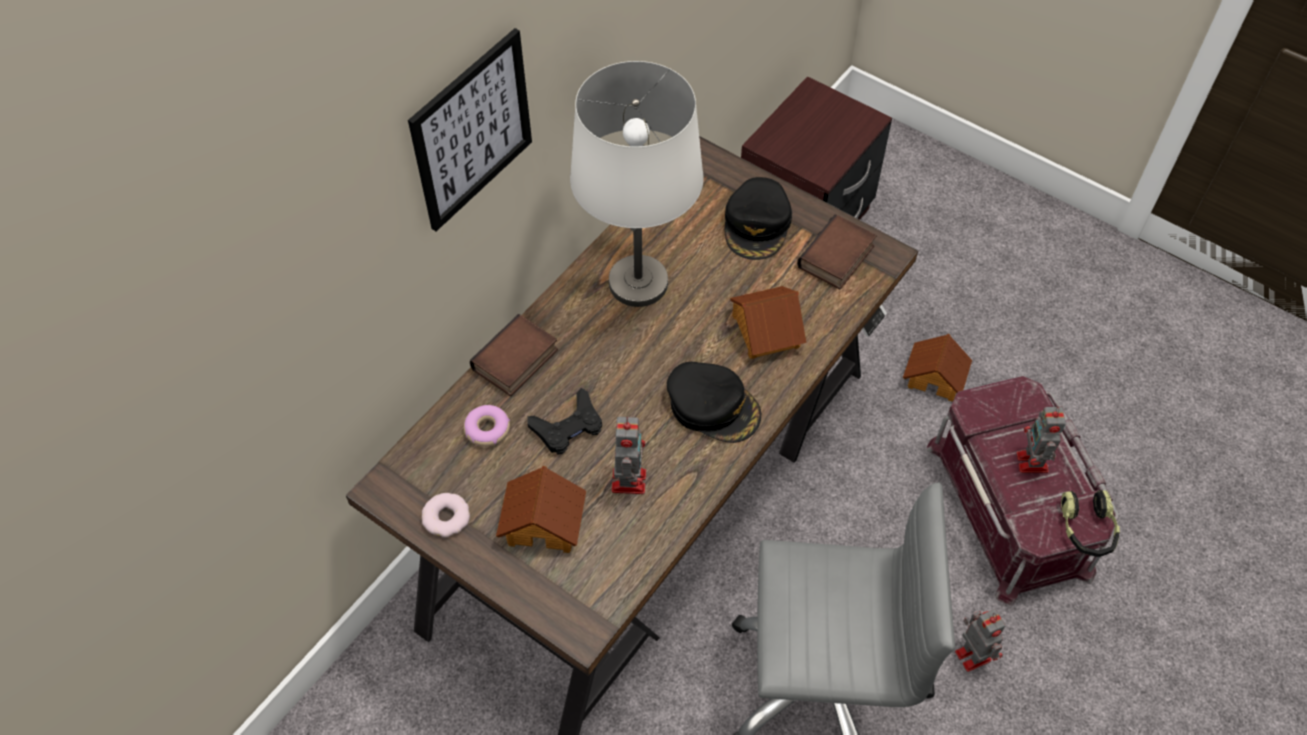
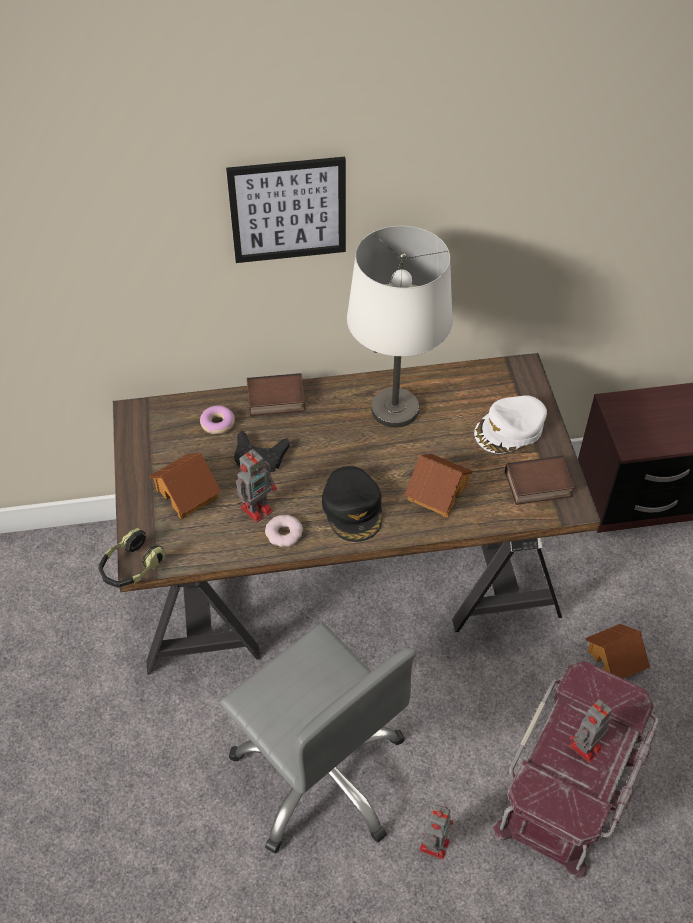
camera: 45 degrees right, 5 degrees down
donut [422,493,470,538] -> donut moved to [265,515,303,547]
black cap [725,177,792,260] -> white cap [474,395,547,454]
headphones [1061,490,1120,557] -> headphones moved to [98,528,166,588]

